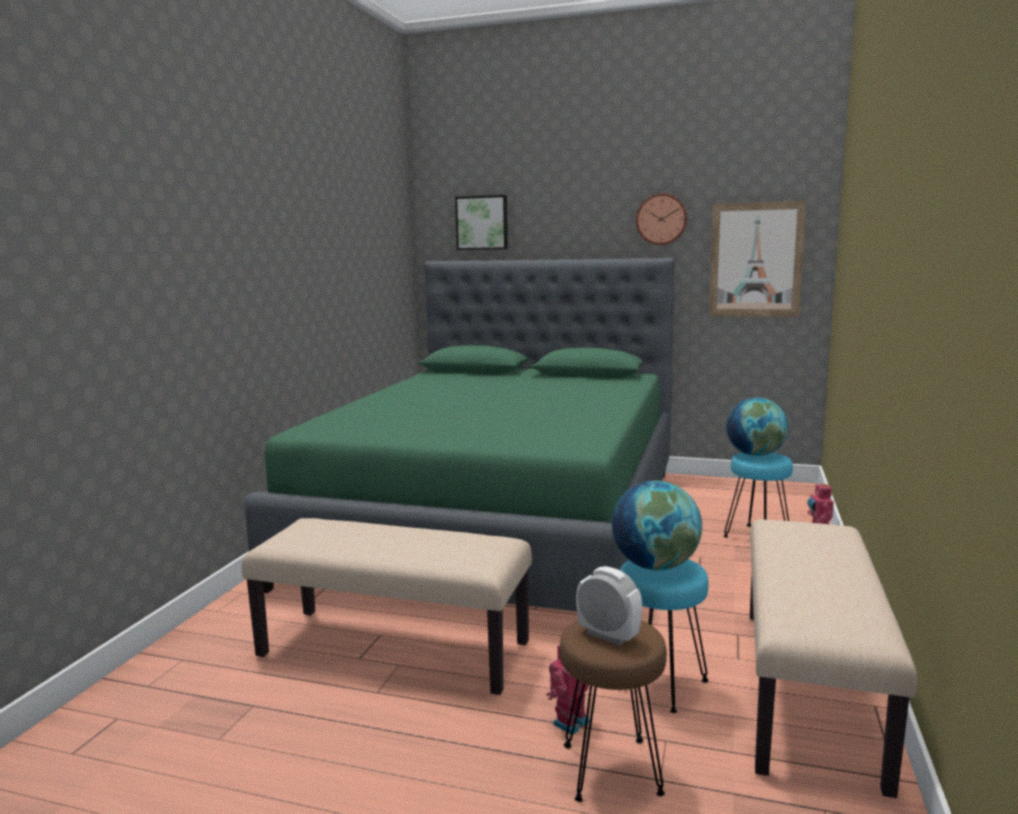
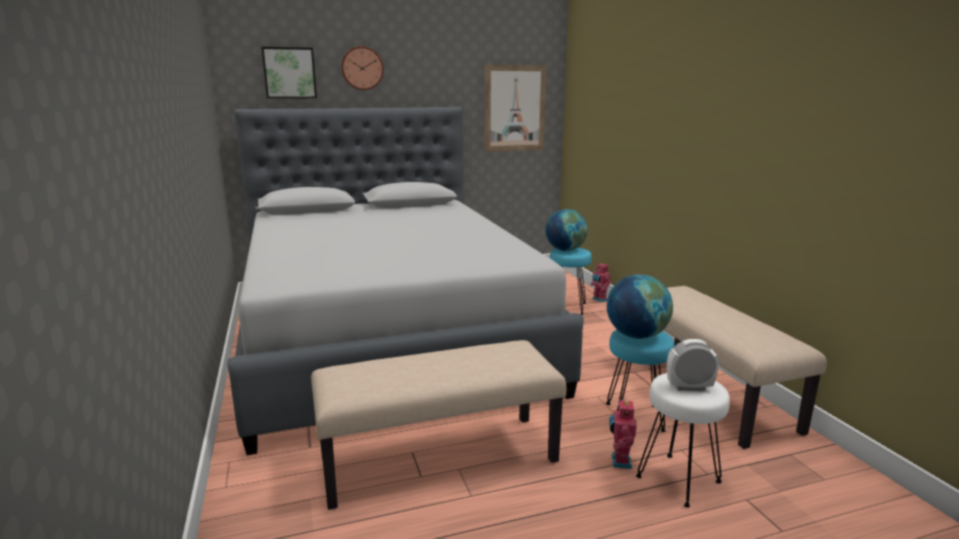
camera: 35 degrees left, 5 degrees up
green bed [244,258,675,611] -> grey bed [227,107,584,455]
brown stool [560,620,667,802] -> white stool [636,373,730,507]
wall clock [636,193,687,245] -> wall clock moved to [341,46,384,90]

